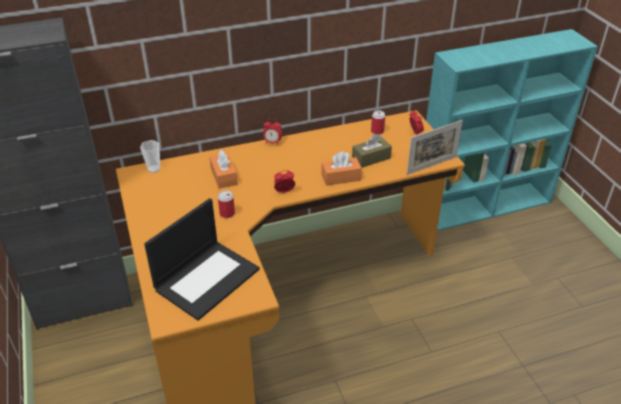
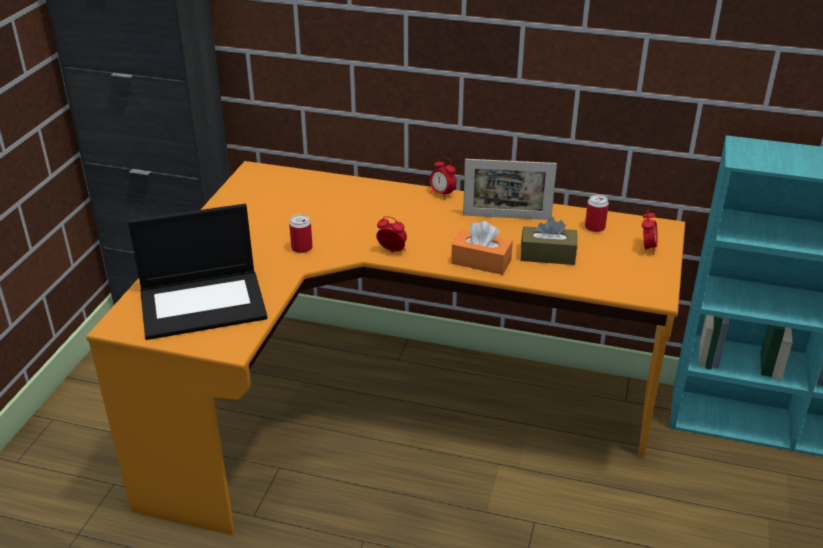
camera: 35 degrees right, 5 degrees down
cup [140,140,160,173] -> none
orange tissue box [209,150,238,189] -> none
picture frame [407,120,463,175] -> picture frame moved to [463,159,557,220]

